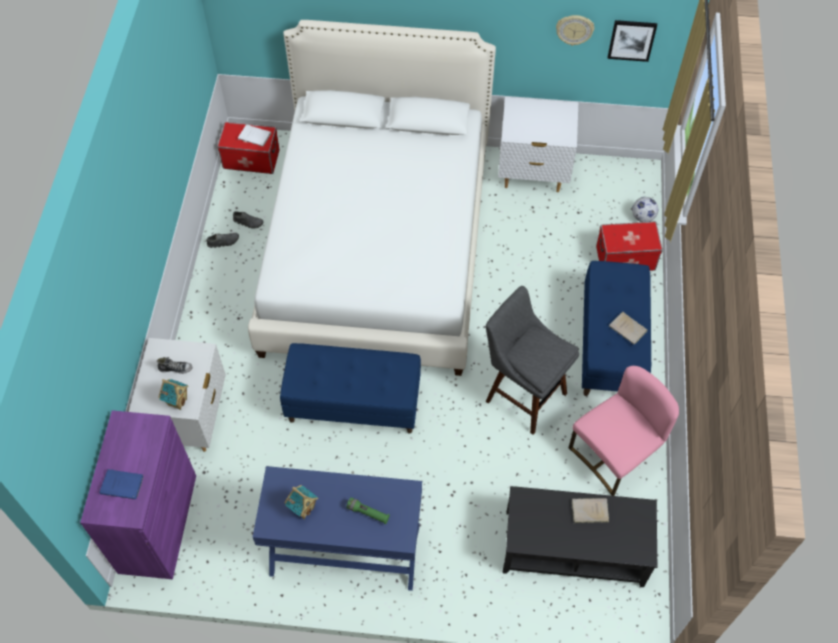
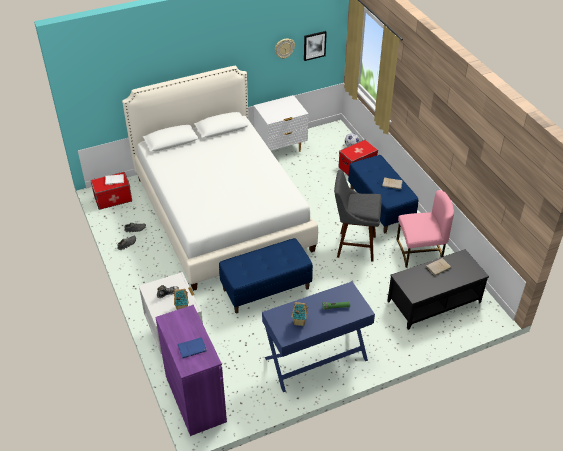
camera: 30 degrees left, 15 degrees down
pink chair [569,366,679,496] -> pink chair turned 60 degrees clockwise [397,190,454,268]

